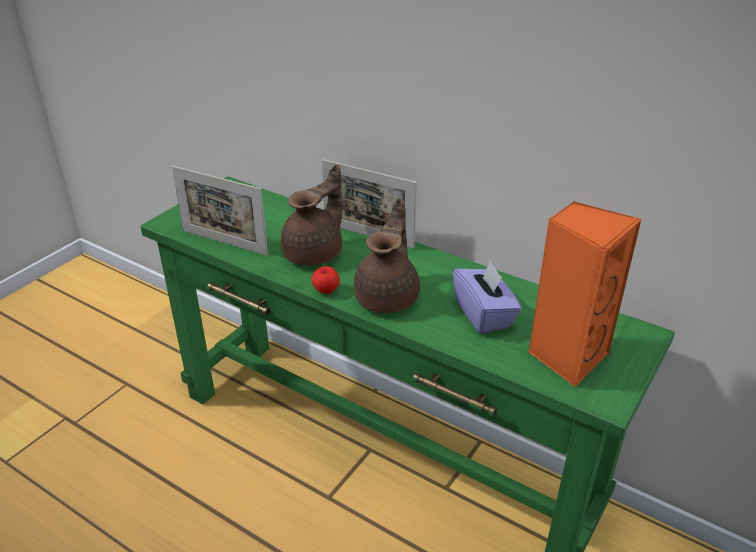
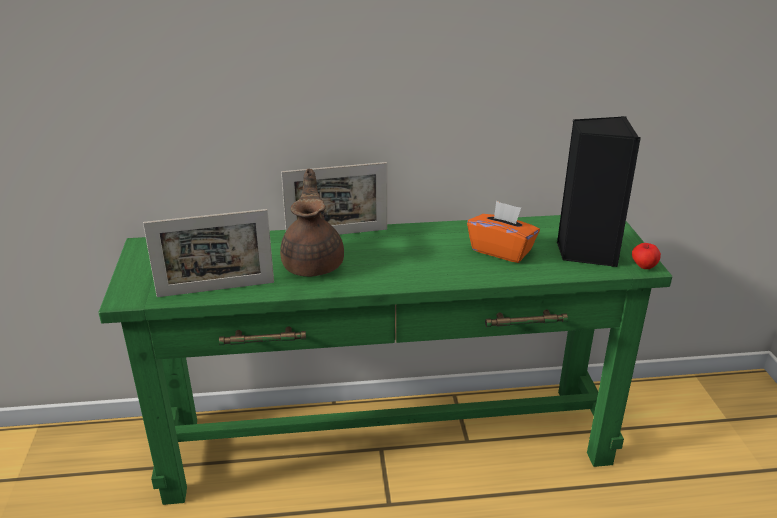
camera: 40 degrees left, 5 degrees down
apple [311,266,340,294] -> apple moved to [632,243,661,269]
brown teapot [354,198,420,313] -> none
purple tissue box [453,261,522,334] -> orange tissue box [467,201,540,263]
orange speaker [528,201,641,387] -> black speaker [557,116,641,267]

